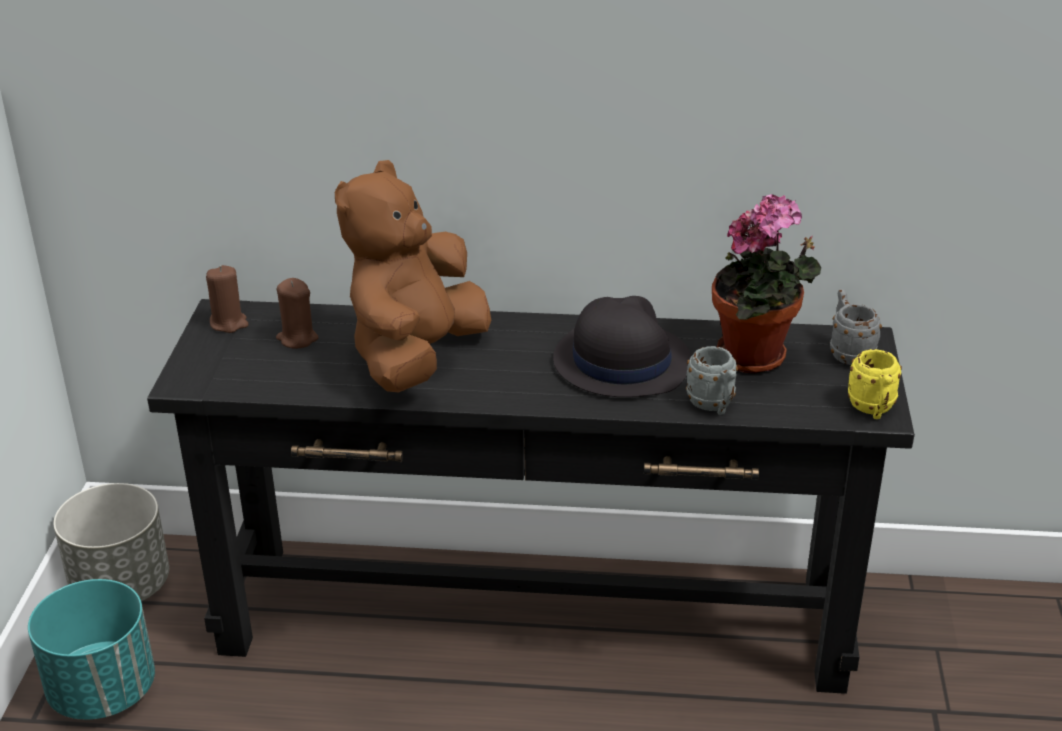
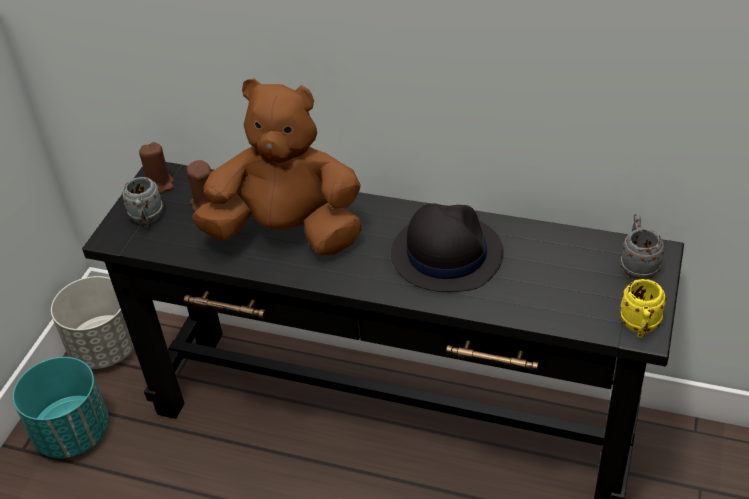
camera: 15 degrees right, 10 degrees up
brown plush toy [335,160,491,392] -> brown plush toy turned 60 degrees clockwise [192,78,362,256]
grey mug [686,346,738,415] -> grey mug moved to [122,177,164,228]
potted plant [712,194,821,374] -> none

